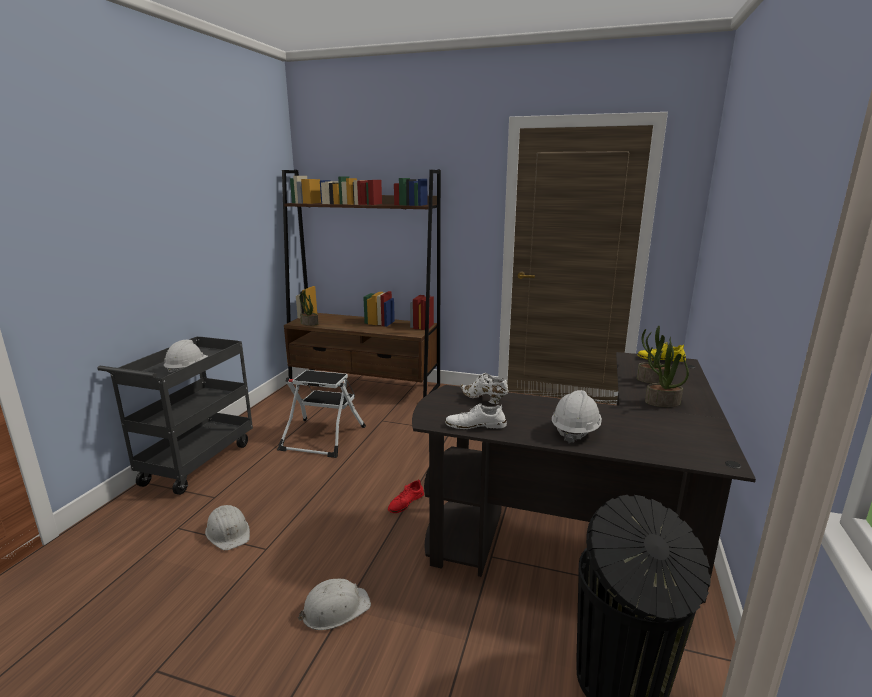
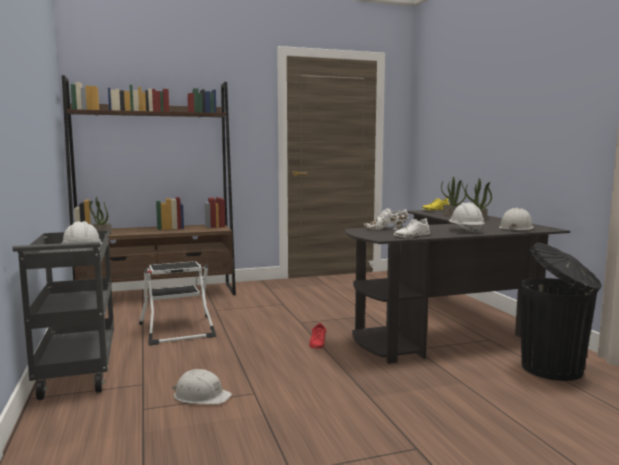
camera: 35 degrees left, 10 degrees down
white hard hat [298,579,371,630] -> white hard hat moved to [499,208,534,231]

